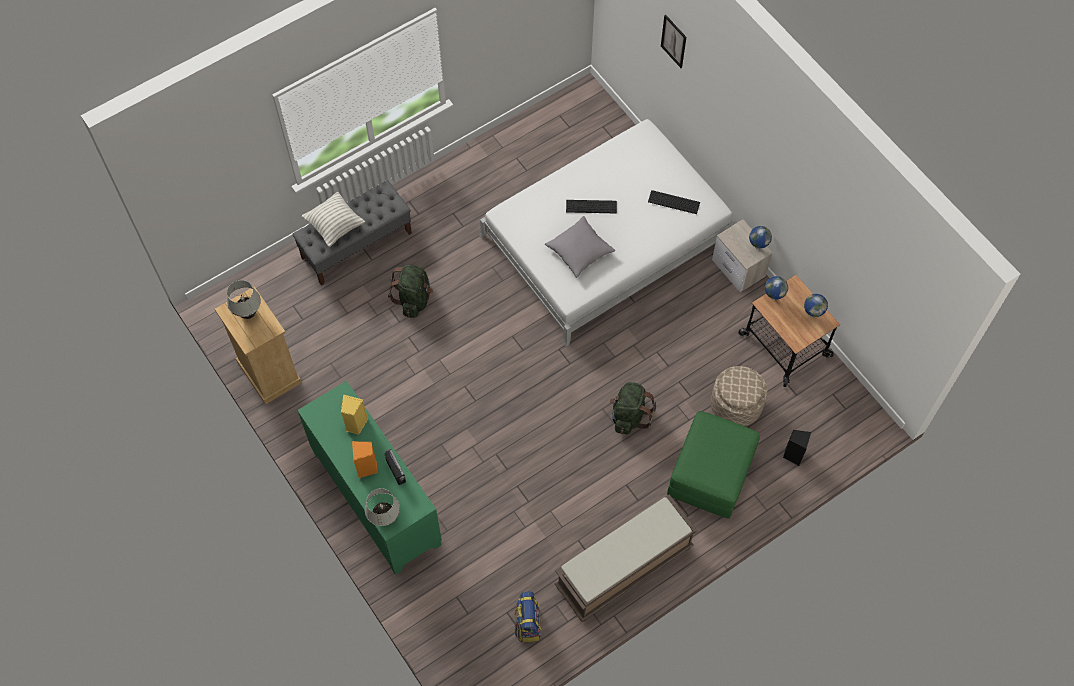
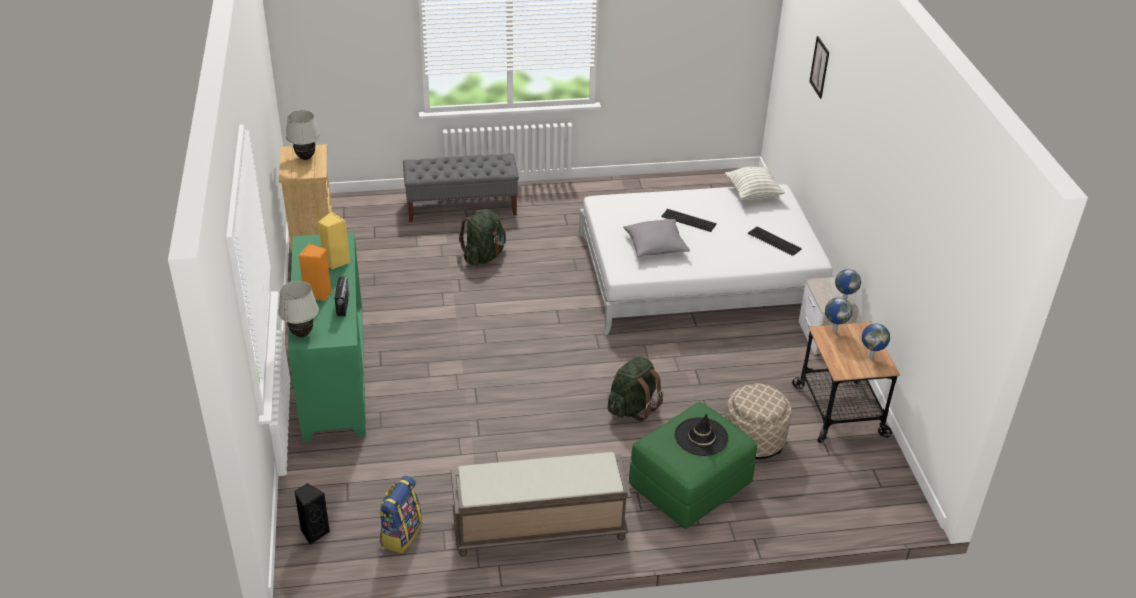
camera: 25 degrees right, 25 degrees down
pillow [302,192,365,247] -> pillow moved to [725,167,785,201]
black speaker [783,430,811,466] -> black speaker moved to [294,483,330,545]
none -> black hat [675,413,729,456]

